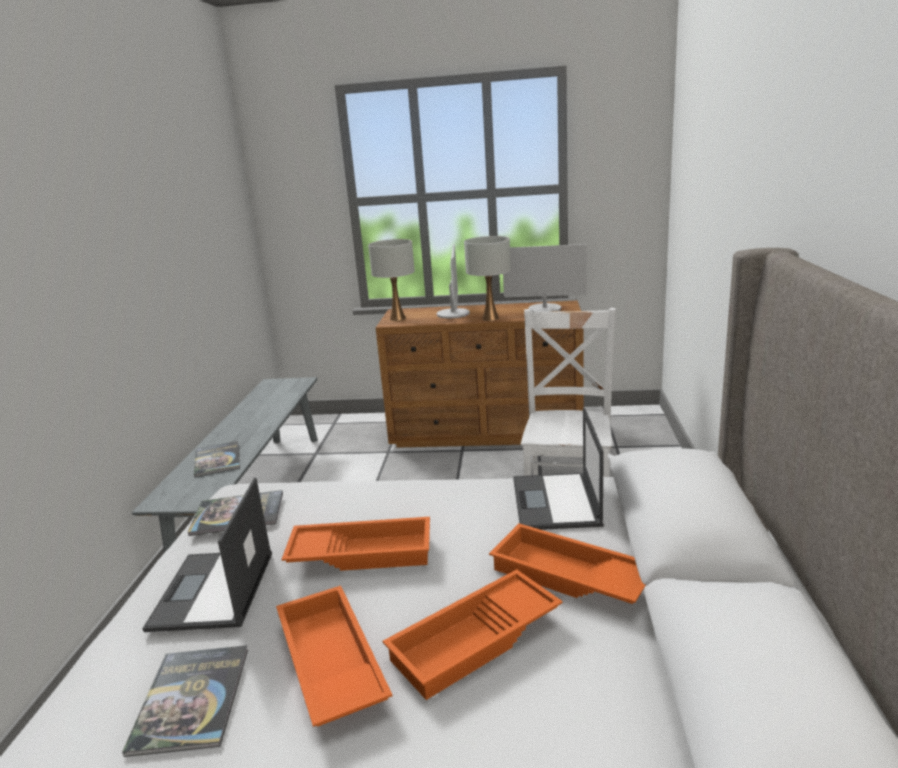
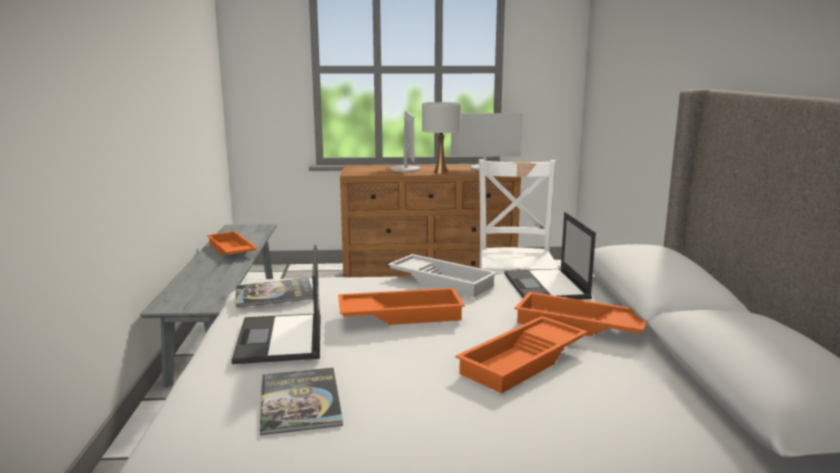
camera: 10 degrees left, 5 degrees down
book [194,441,240,477] -> none
orange tray [276,586,392,727] -> orange tray moved to [207,231,257,255]
white table lamp [368,239,415,321] -> none
none -> white tray [388,254,497,298]

